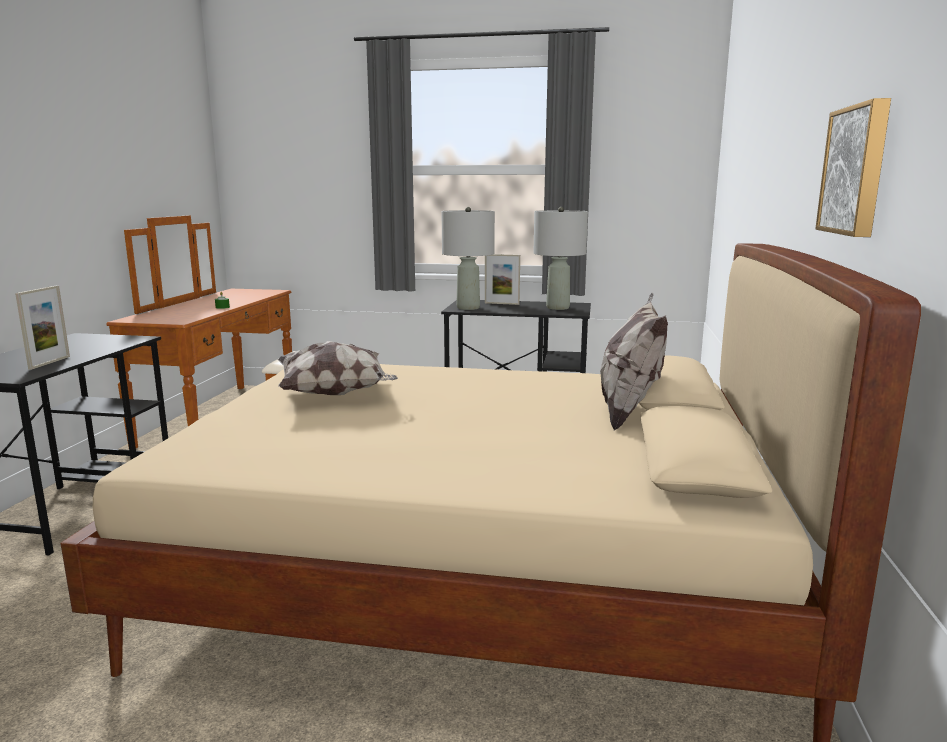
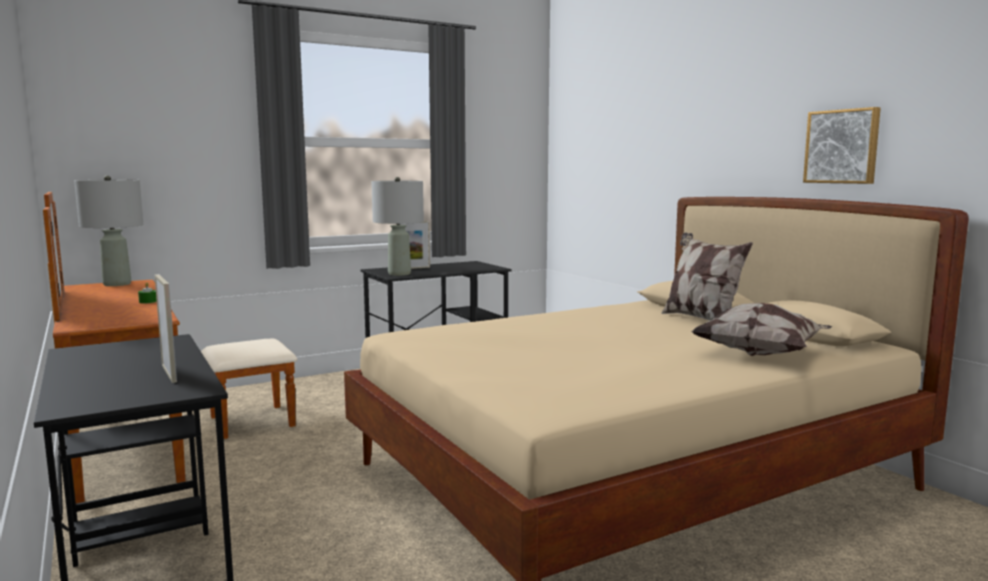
camera: 40 degrees left, 5 degrees down
pillow [277,341,398,395] -> pillow moved to [691,303,832,356]
grey table lamp [533,207,588,310] -> grey table lamp moved to [74,175,143,286]

